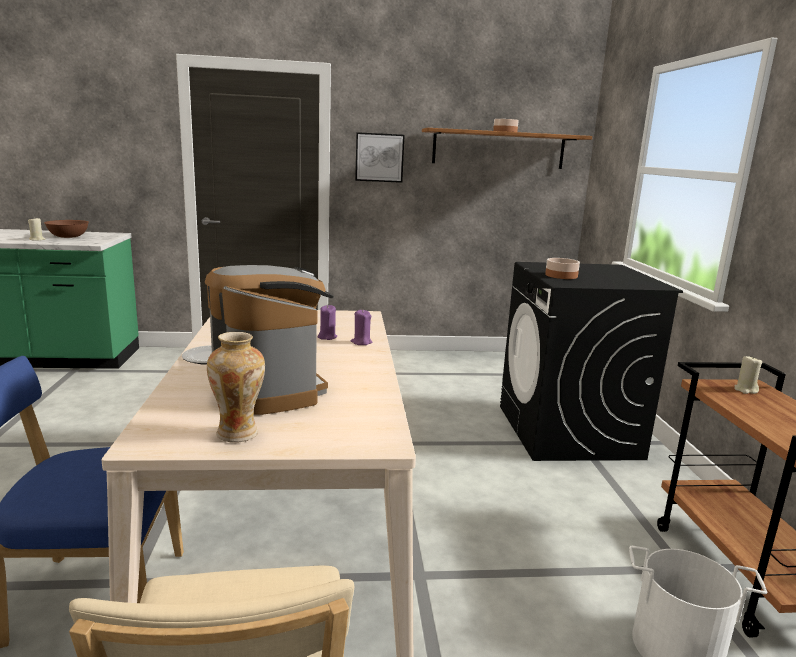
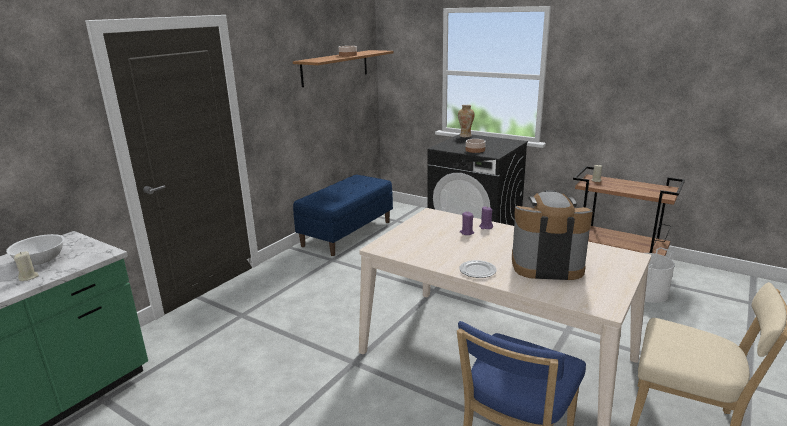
camera: 50 degrees left, 5 degrees up
brown bowl [44,220,89,238] -> white bowl [6,234,64,265]
vase [207,332,265,443] -> vase moved to [458,105,475,137]
picture [355,132,405,183] -> none
none -> blue bench [293,175,393,256]

